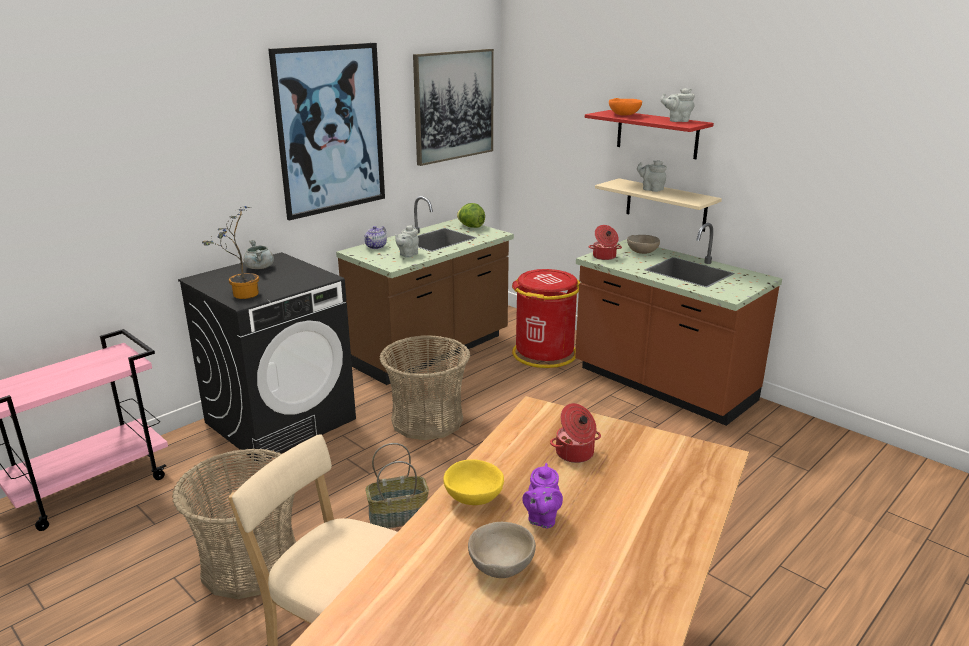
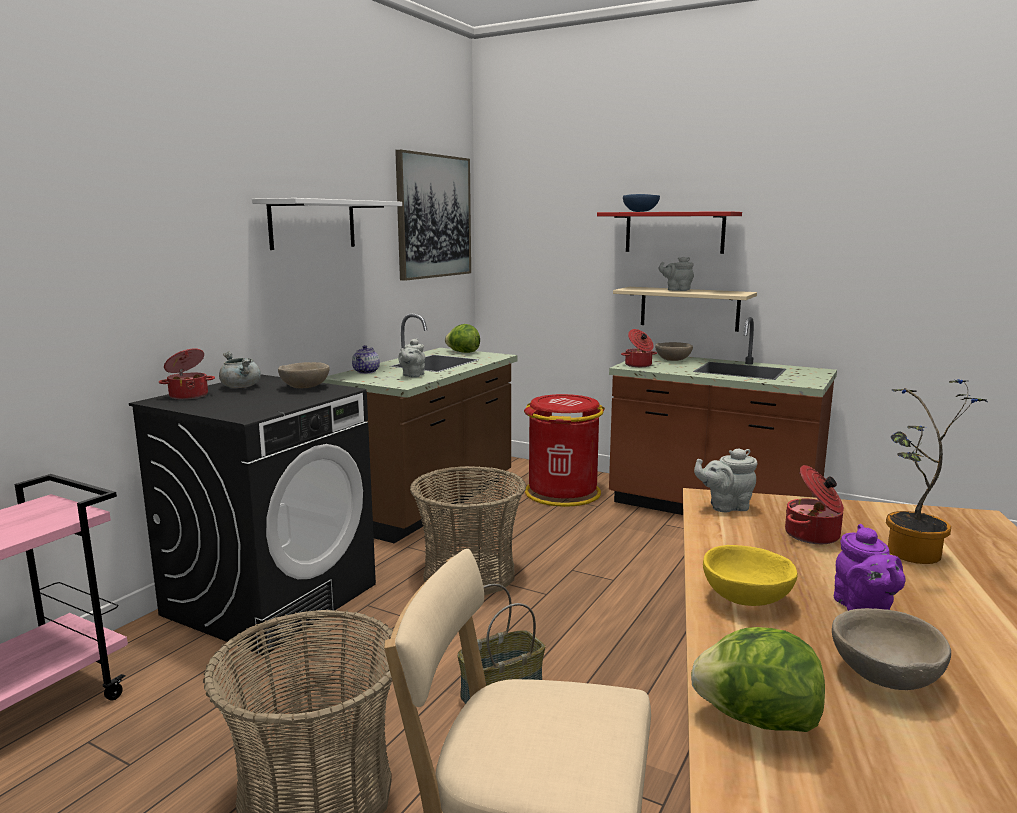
camera: 15 degrees left, 10 degrees down
potted plant [202,206,259,299] -> potted plant moved to [886,379,988,564]
picture [268,43,385,221] -> white shelf [252,198,402,250]
orange bowl [609,98,642,116] -> blue bowl [623,194,660,212]
grey teapot [660,88,695,122] -> grey teapot moved to [694,448,757,512]
none -> cooking pot [159,348,215,400]
none -> beige bowl [278,362,330,388]
none -> lettuce [691,627,825,732]

